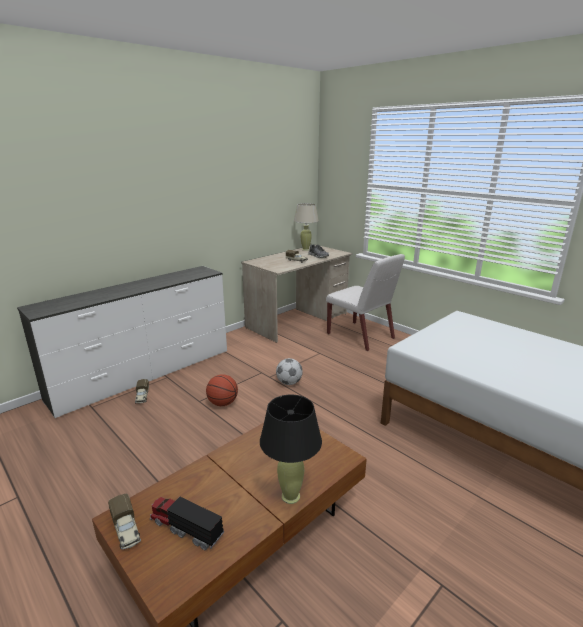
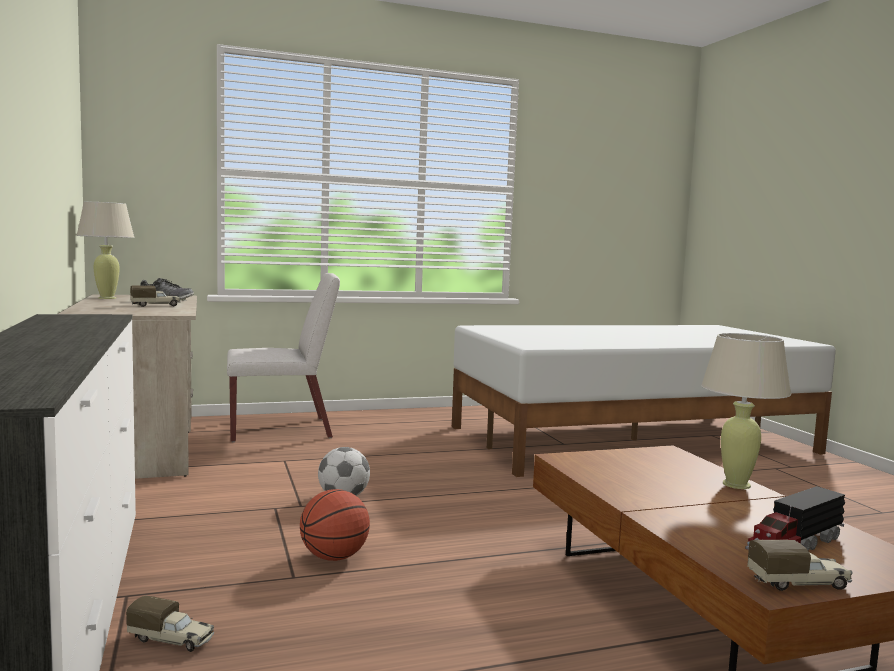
camera: 65 degrees left, 15 degrees down
black table lamp [260,394,322,504] -> beige table lamp [701,333,791,489]

